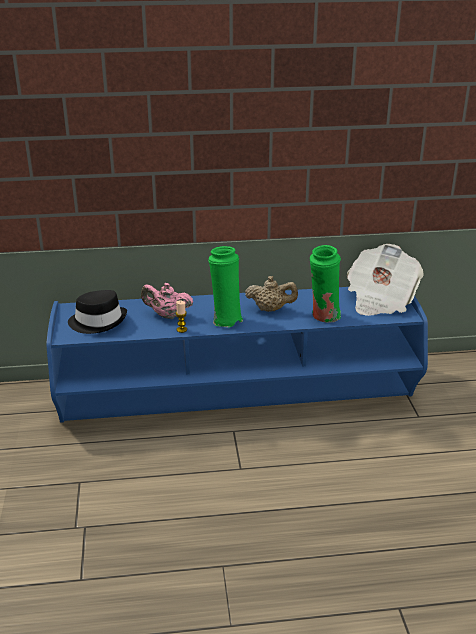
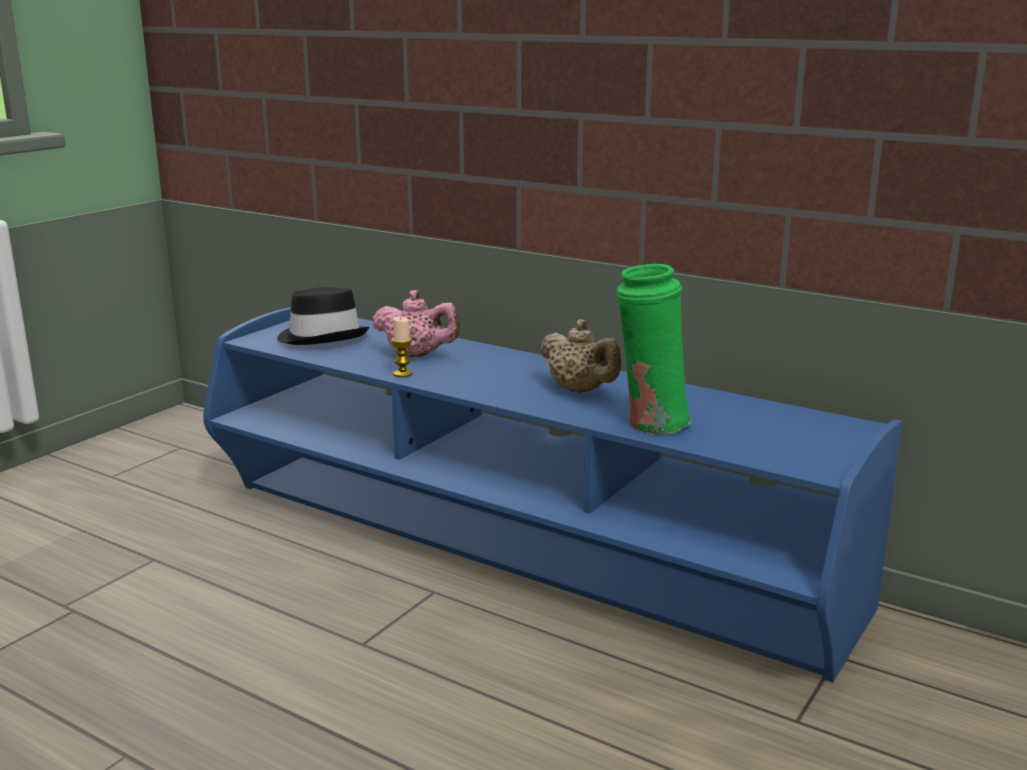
camera: 40 degrees right, 10 degrees down
pink teapot [141,283,193,319] -> pink teapot turned 150 degrees clockwise [372,290,460,357]
green vase [208,246,243,327] -> none
newspaper [347,244,424,316] -> none

